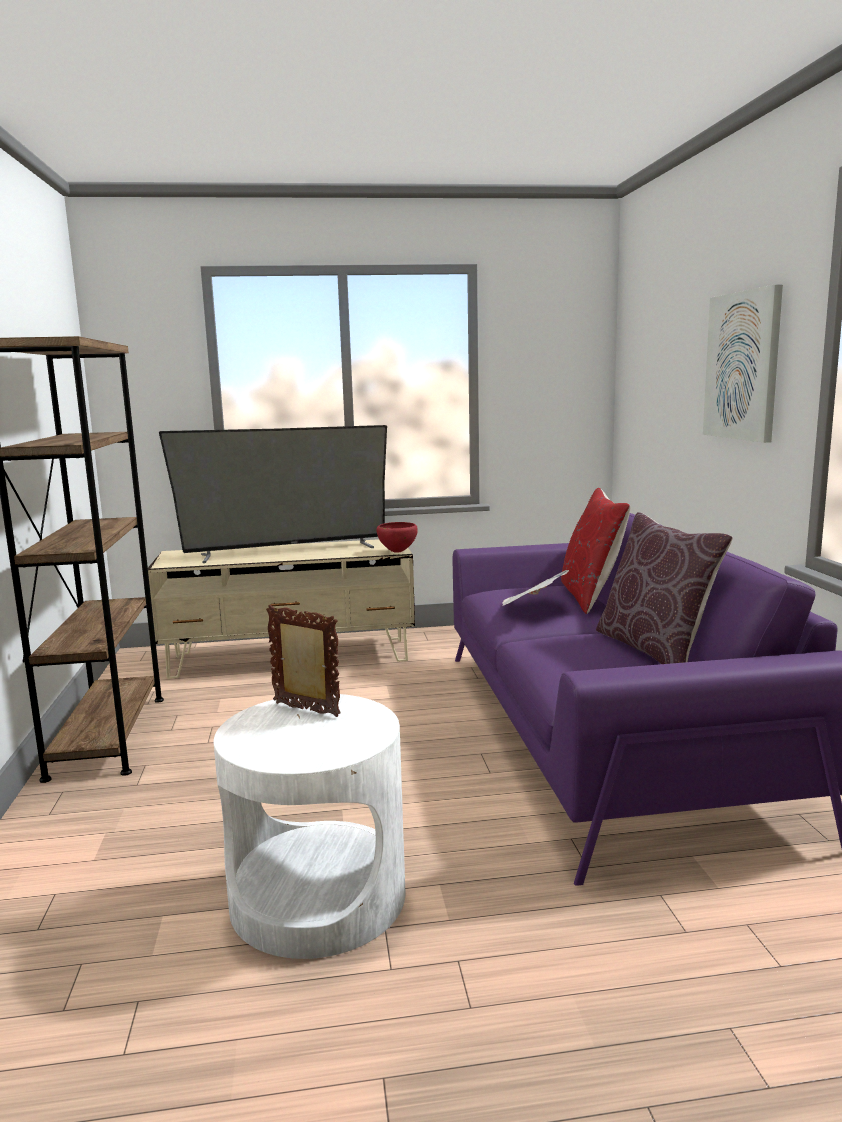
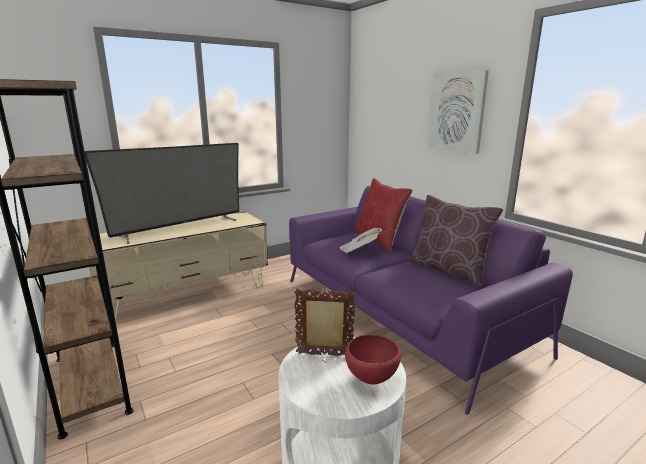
camera: 25 degrees left, 5 degrees up
red bowl [376,522,418,553] -> red bowl moved to [345,335,401,384]

